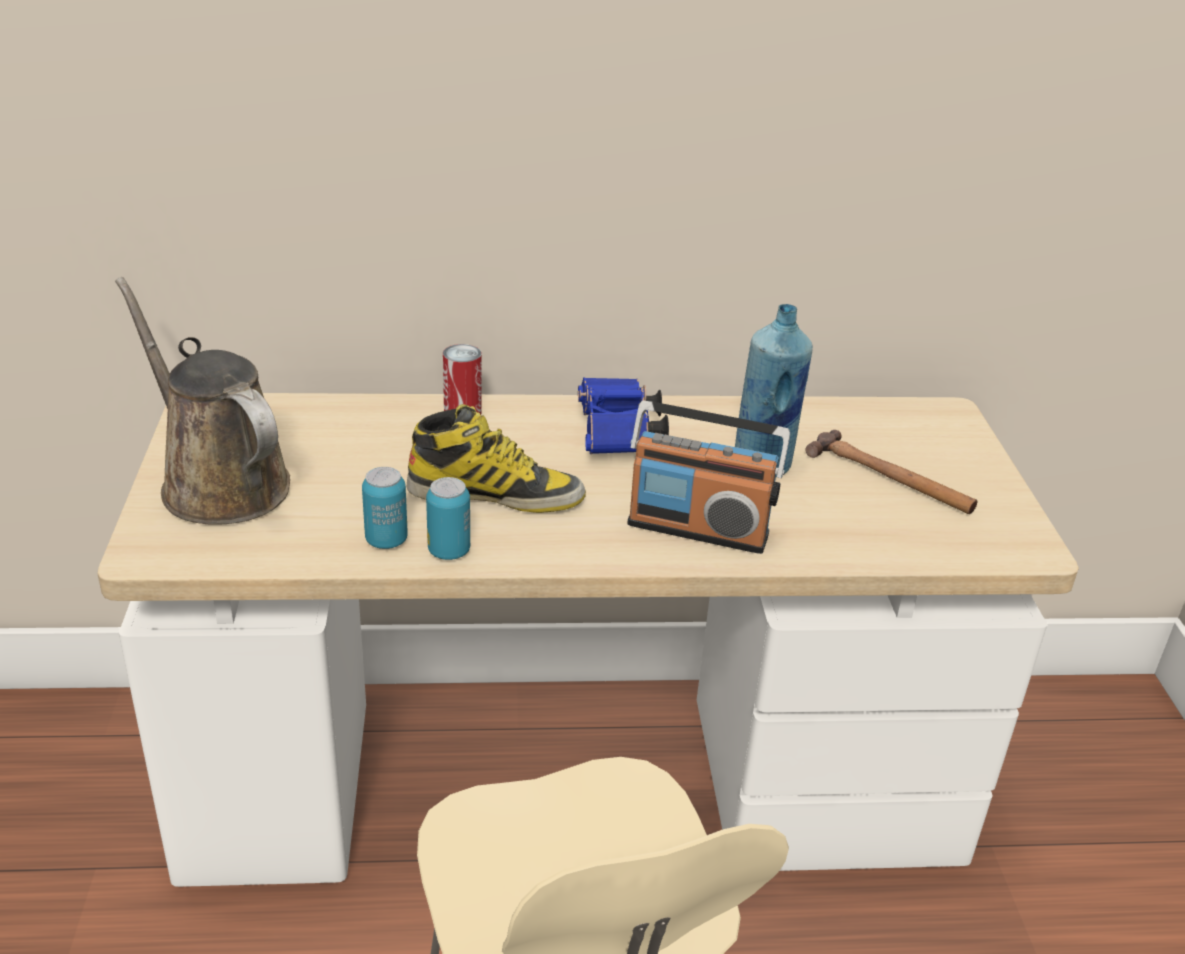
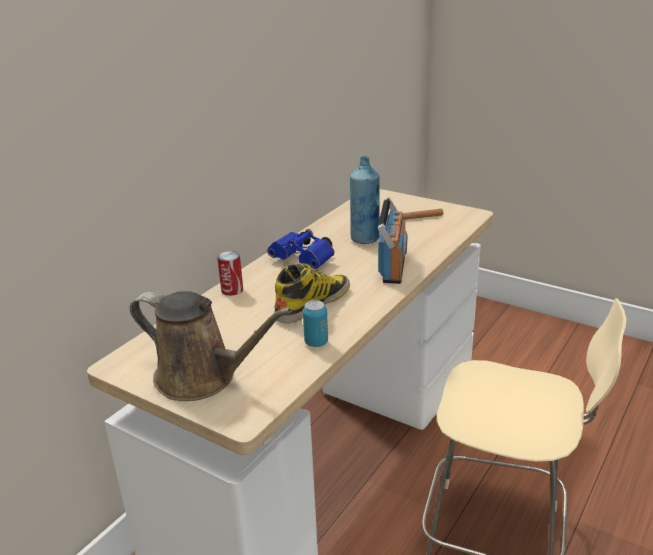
camera: 50 degrees left, 5 degrees down
brown watering can [115,277,290,525] -> brown watering can turned 150 degrees counterclockwise [130,291,292,401]
can [426,477,470,560] -> none
radio [628,400,791,554] -> radio turned 45 degrees counterclockwise [378,197,407,284]

